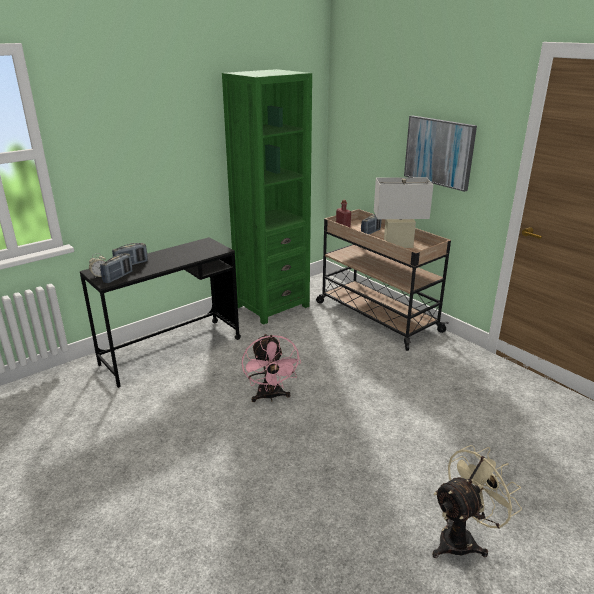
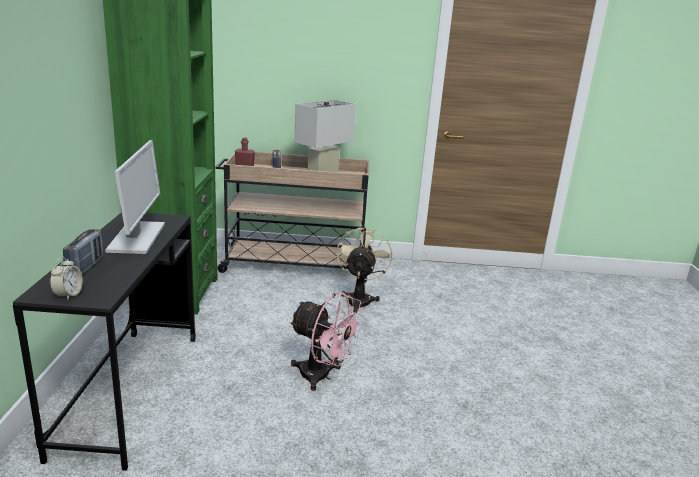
camera: 50 degrees left, 5 degrees down
radio [100,253,133,283] -> none
picture [404,115,477,192] -> none
beige fan [432,445,522,558] -> beige fan moved to [336,224,393,313]
none -> monitor [105,140,165,254]

